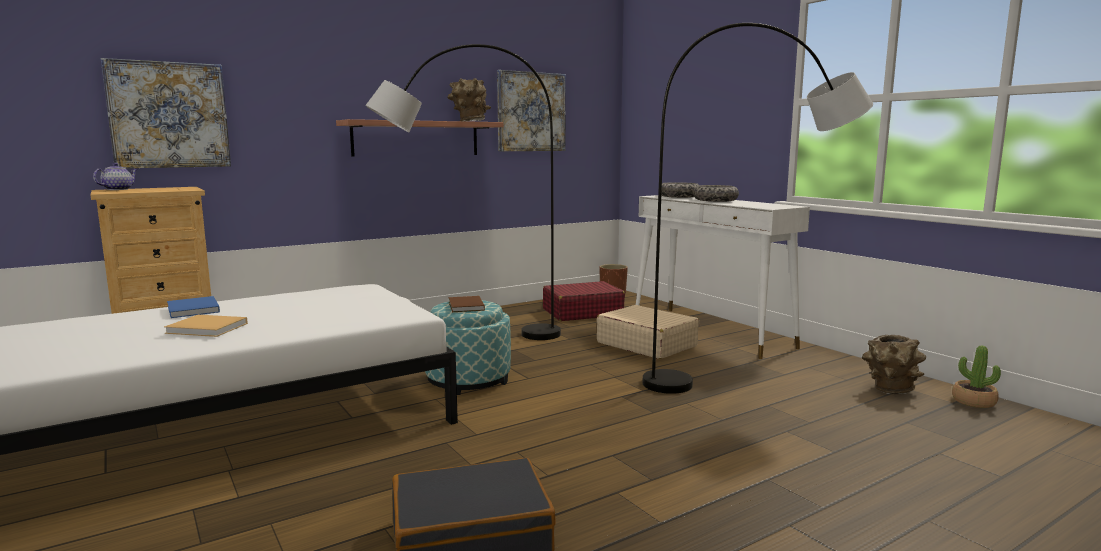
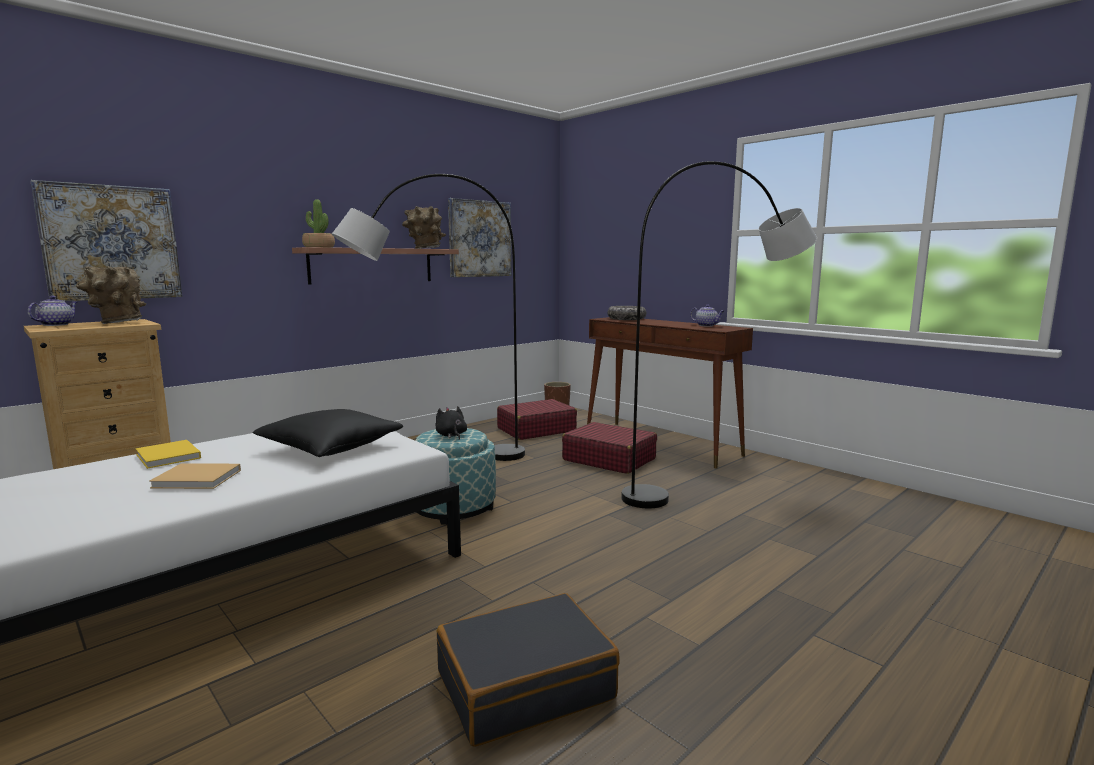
camera: 10 degrees left, 0 degrees up
blue book [167,296,220,318] -> yellow book [135,440,201,469]
brown book [449,296,485,312] -> black plush toy [436,406,467,440]
beige suitcase [597,305,699,359] -> red suitcase [562,422,657,474]
white console table [636,195,810,359] -> brown console table [587,317,753,468]
bowl [693,185,739,202] -> none
brown vase [862,335,926,394] -> brown vase moved to [76,266,146,324]
potted plant [952,345,1001,408] -> potted plant moved to [302,199,335,247]
none -> black pillow [252,409,403,457]
none -> teapot [690,304,724,327]

